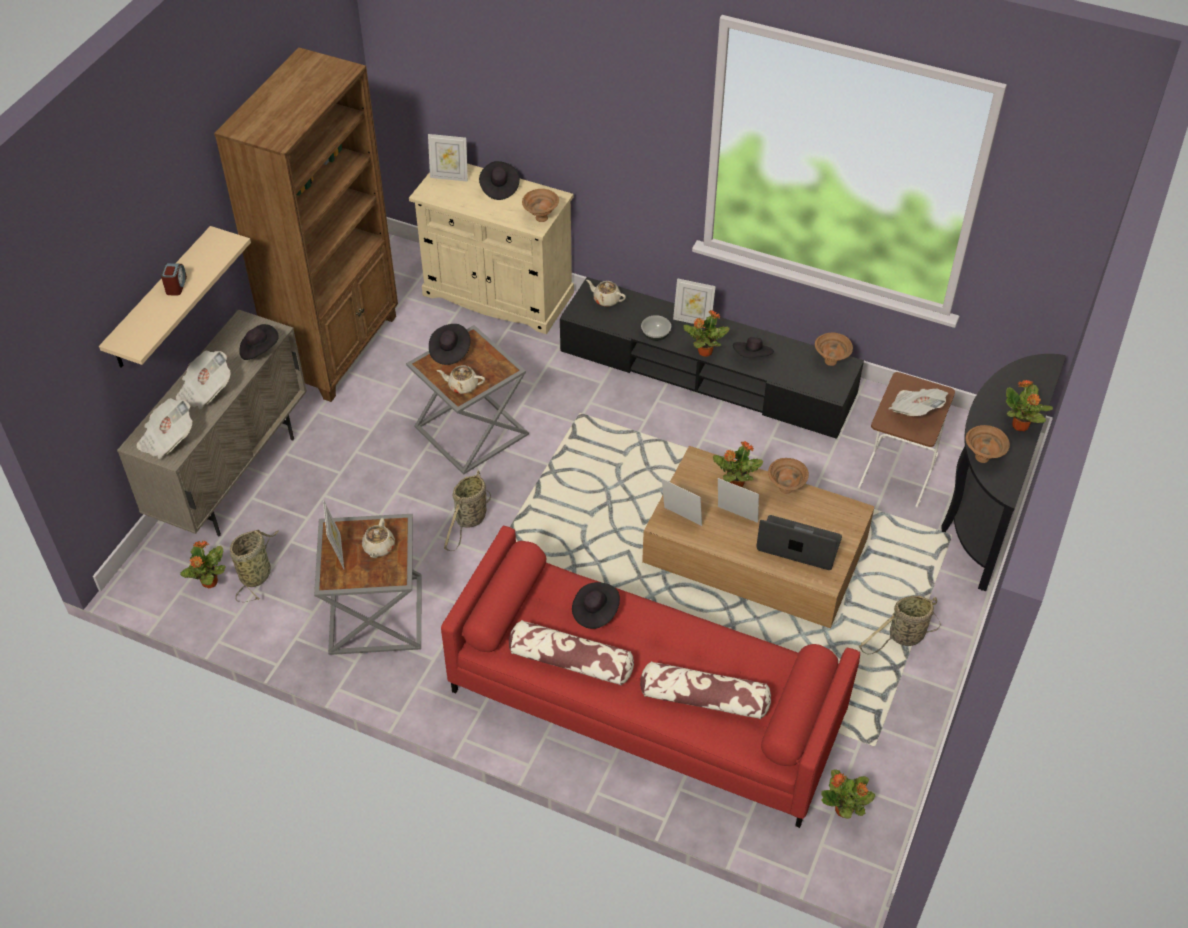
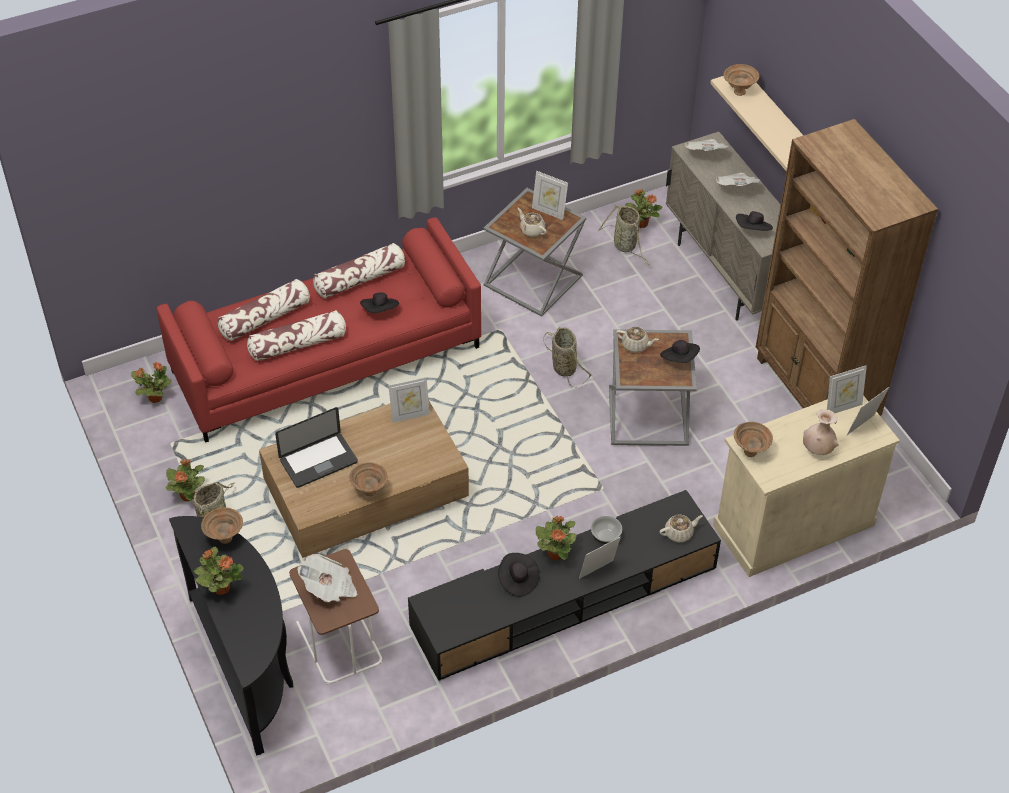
camera: 130 degrees right, 0 degrees up
alarm clock [161,263,187,296] -> none
beige teapot [437,366,485,394] -> beige teapot turned 60 degrees clockwise [616,327,659,353]
black hat [479,161,520,200] -> beige vase [803,409,838,455]
potted plant [713,441,763,487] -> potted plant moved to [166,459,205,501]
picture frame [718,478,759,523] -> picture frame moved to [827,365,867,413]
brown bowl [815,333,853,366] -> brown bowl moved to [723,64,759,96]
none -> pillow [247,310,346,361]

